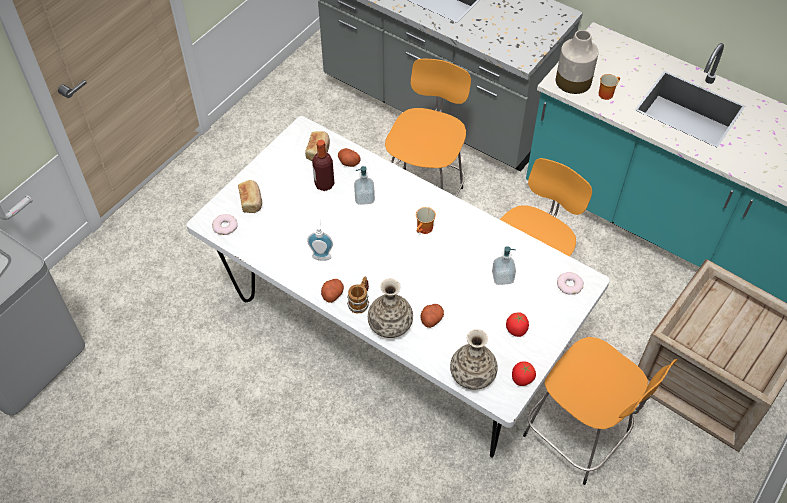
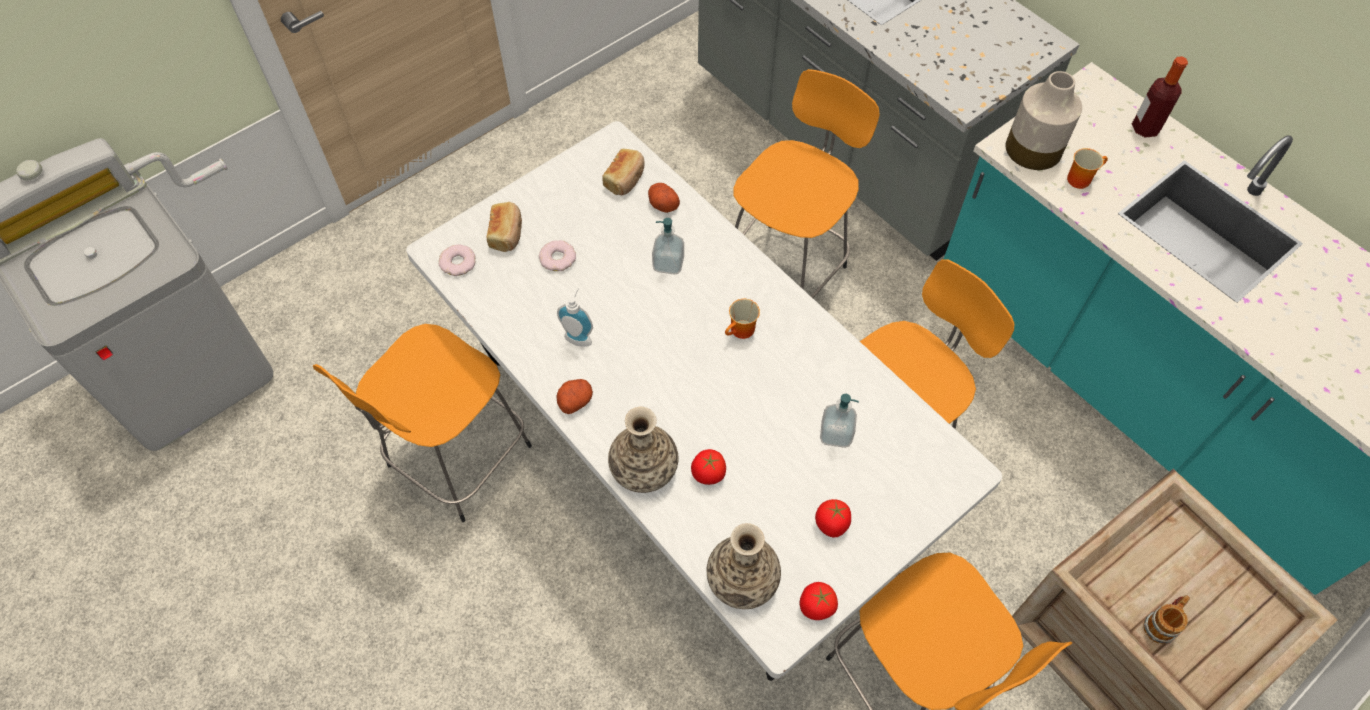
camera: 15 degrees right, 5 degrees up
bottle [312,140,334,191] -> bottle moved to [1132,56,1188,138]
mug [347,277,369,314] -> mug moved to [1143,595,1190,644]
potato [420,304,444,328] -> tomato [691,449,726,485]
donut [557,272,584,295] -> donut moved to [539,240,576,271]
none -> orange stool [313,324,532,522]

